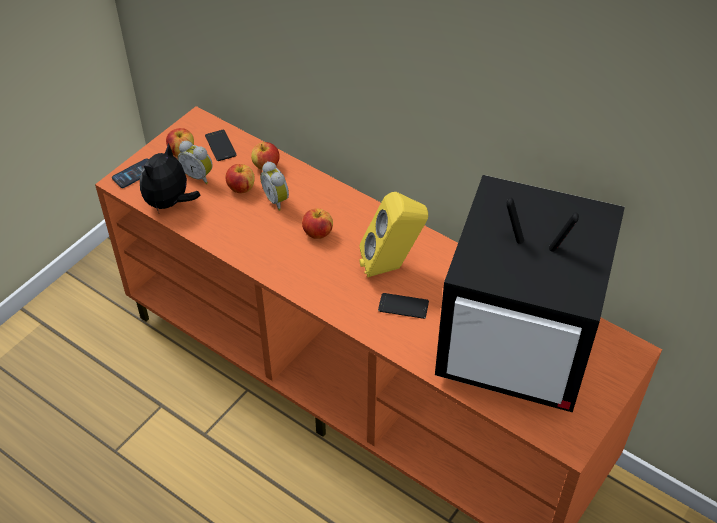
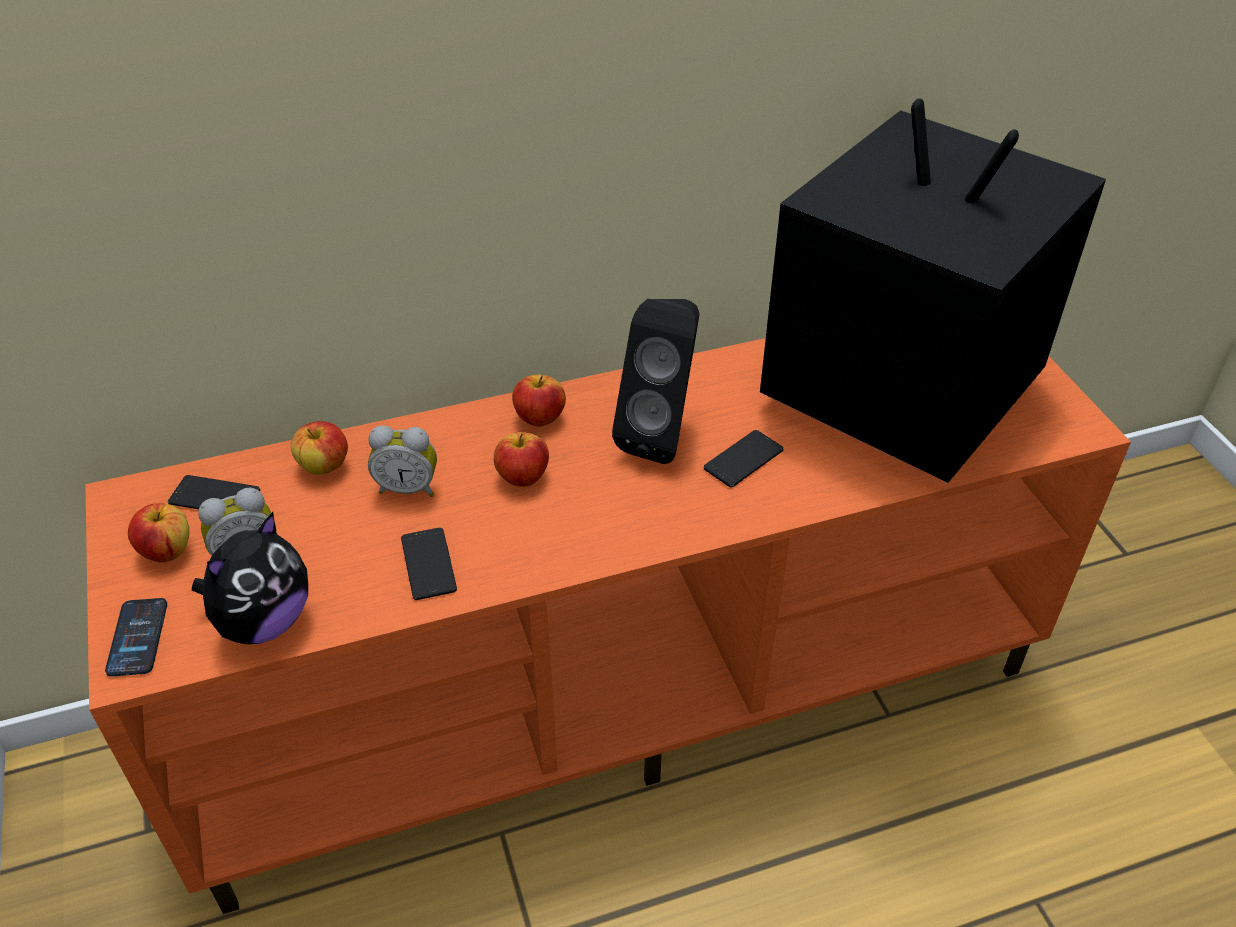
camera: 55 degrees left, 5 degrees down
plush toy [140,143,201,213] -> plush toy turned 120 degrees counterclockwise [192,512,308,644]
apple [226,164,255,194] -> apple moved to [512,375,566,427]
yellow speaker [359,192,428,278] -> black speaker [612,299,699,464]
television [435,175,625,413] -> television turned 105 degrees counterclockwise [760,98,1106,483]
none -> phone [401,528,457,600]

